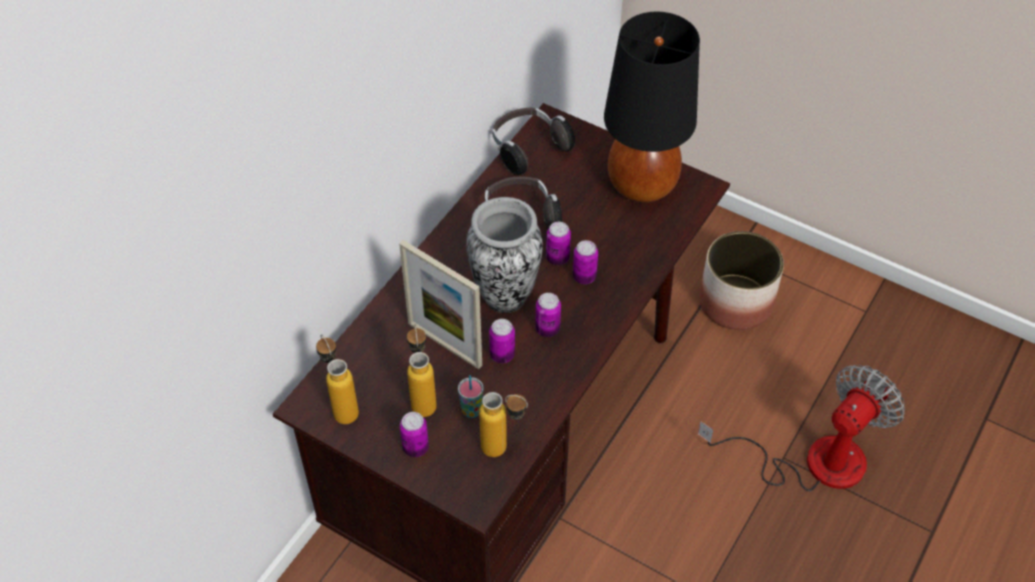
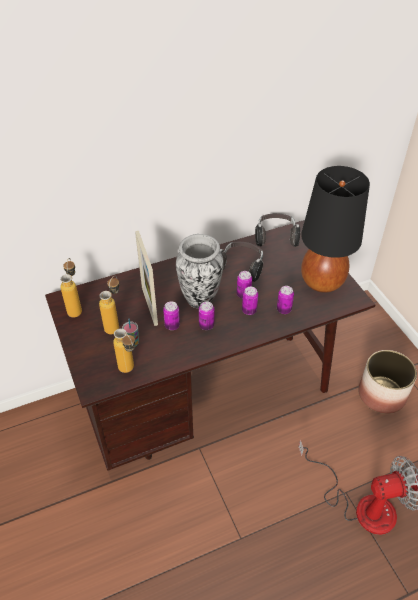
camera: 35 degrees right, 5 degrees down
can [400,412,429,457] -> can moved to [277,286,294,314]

